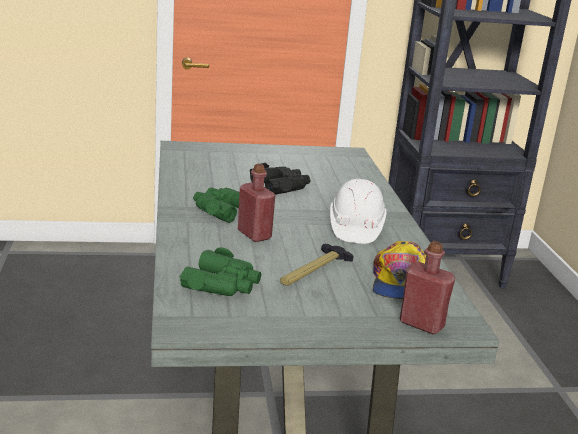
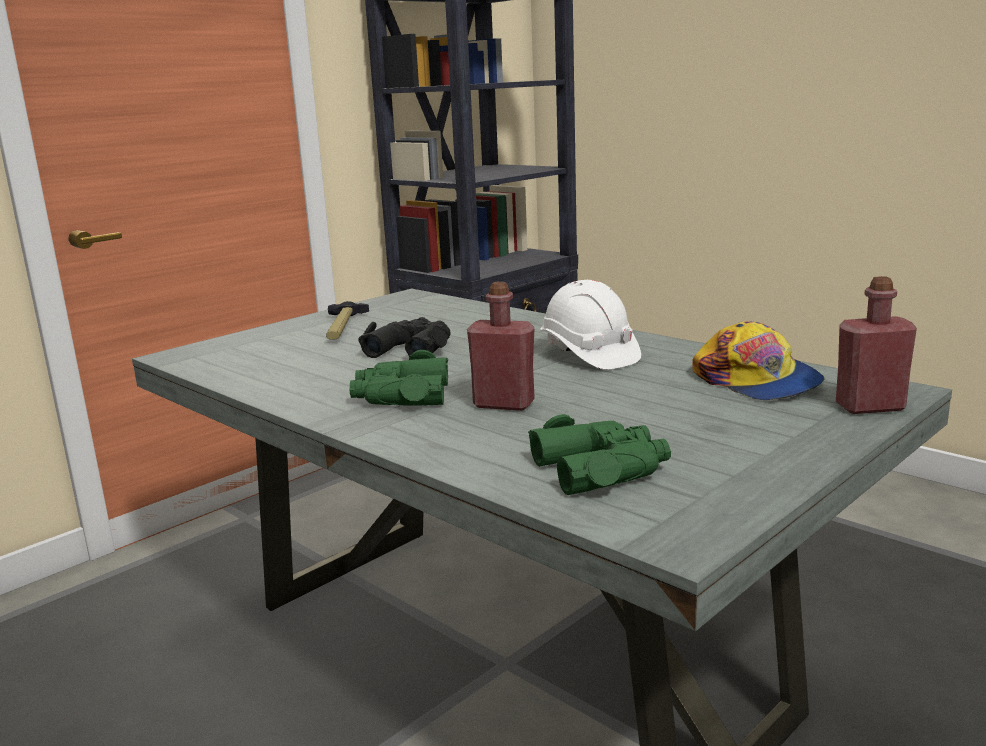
camera: 35 degrees left, 5 degrees down
hammer [280,244,353,286] -> hammer moved to [326,301,369,340]

